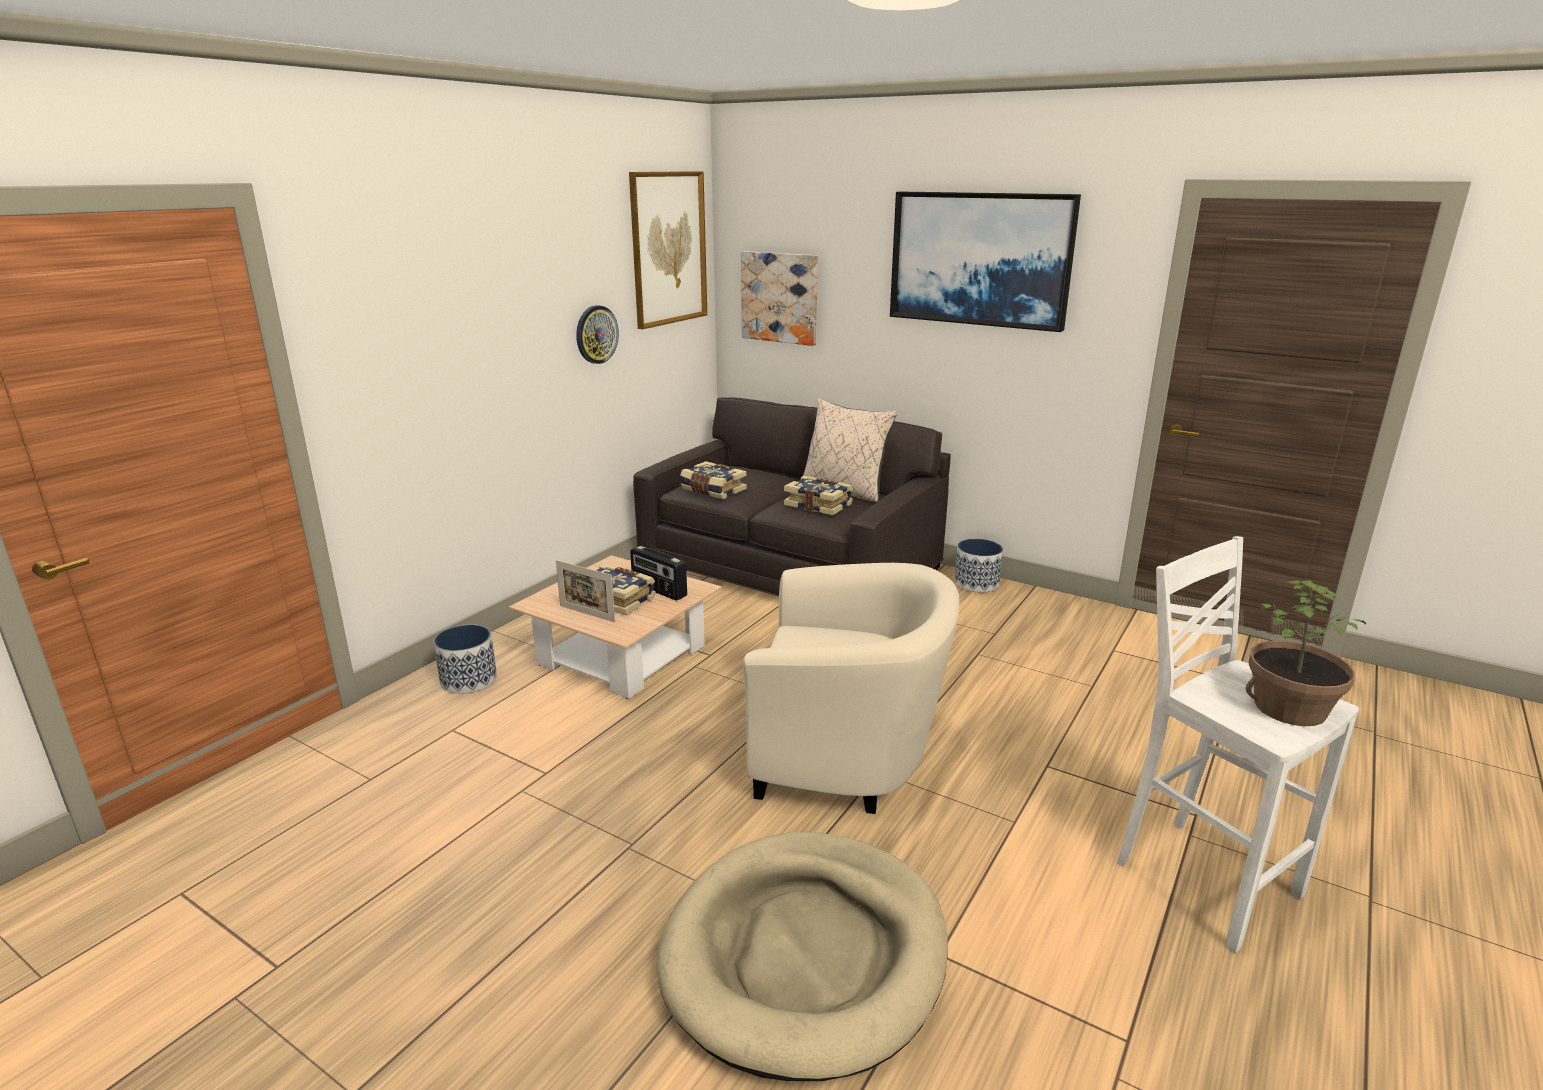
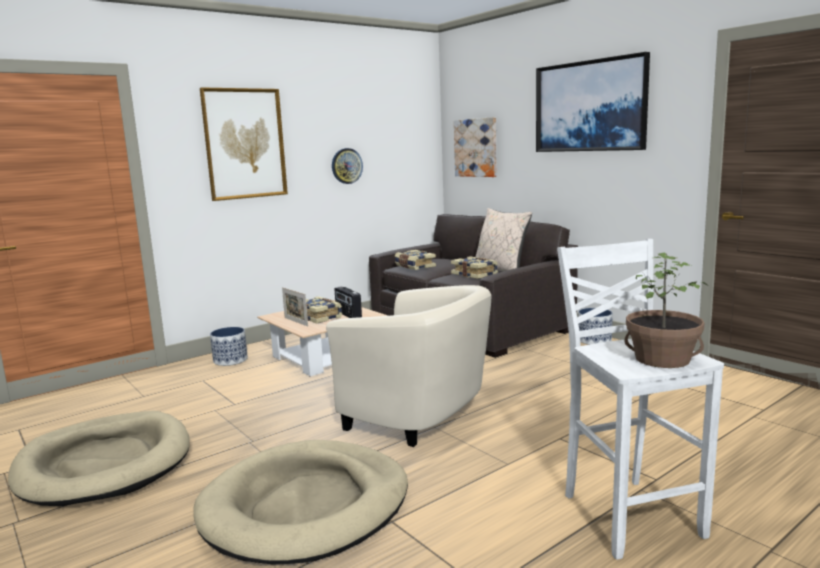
camera: 20 degrees right, 10 degrees down
picture [629,171,707,329] -> picture moved to [200,87,288,201]
none -> beige dog bed [8,411,190,506]

